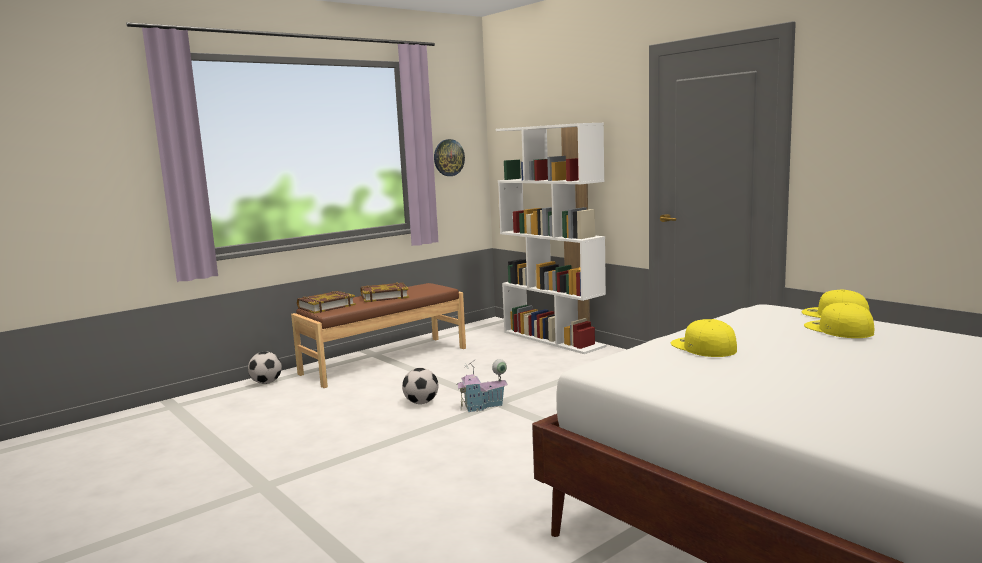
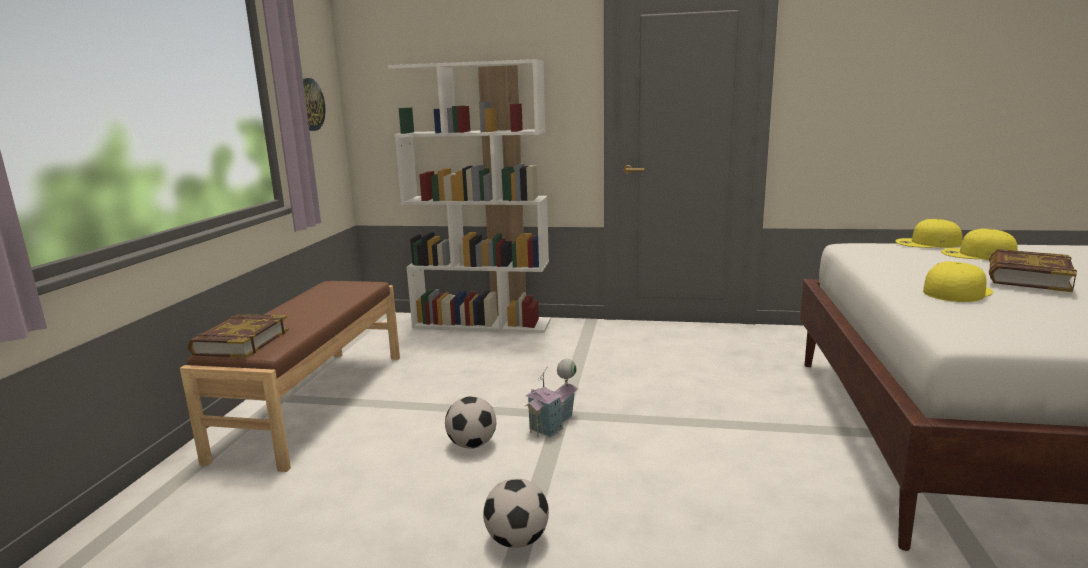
camera: 40 degrees left, 5 degrees up
football [248,351,282,384] -> football moved to [483,479,549,548]
book [361,283,409,302] -> book moved to [989,249,1077,292]
yellow cap [671,319,737,357] -> yellow cap turned 120 degrees clockwise [923,261,993,302]

